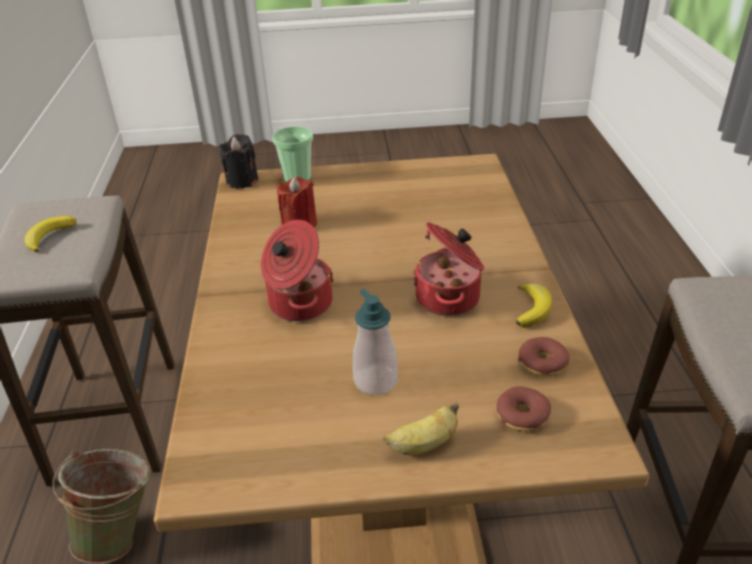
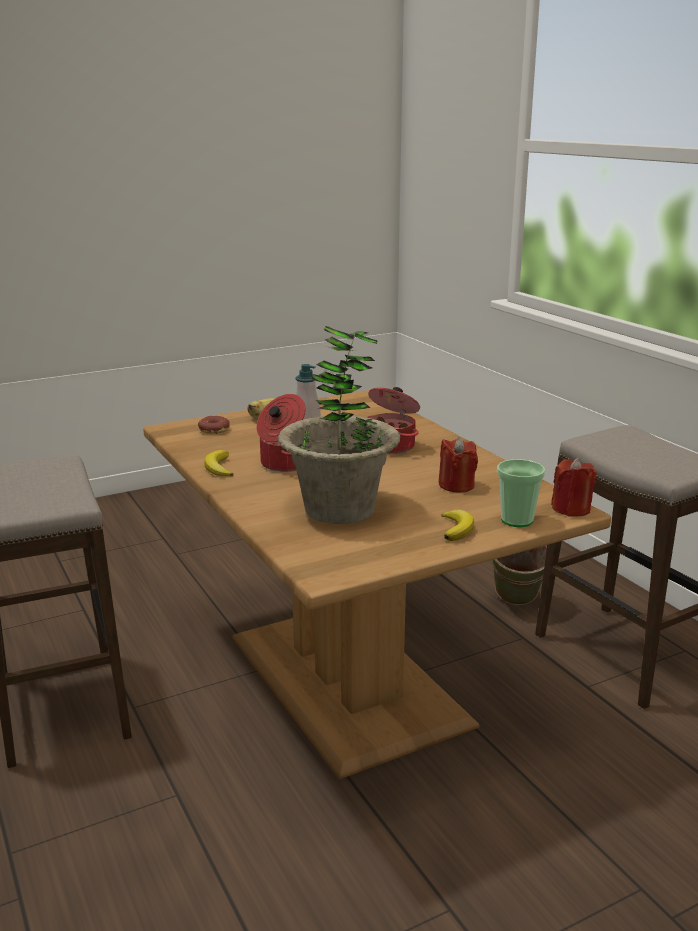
camera: 155 degrees right, 15 degrees down
banana [24,216,76,253] -> banana moved to [442,510,474,541]
black candle [219,134,258,188] -> red candle [551,458,597,517]
donut [518,337,570,376] -> none
none -> potted plant [278,326,400,524]

